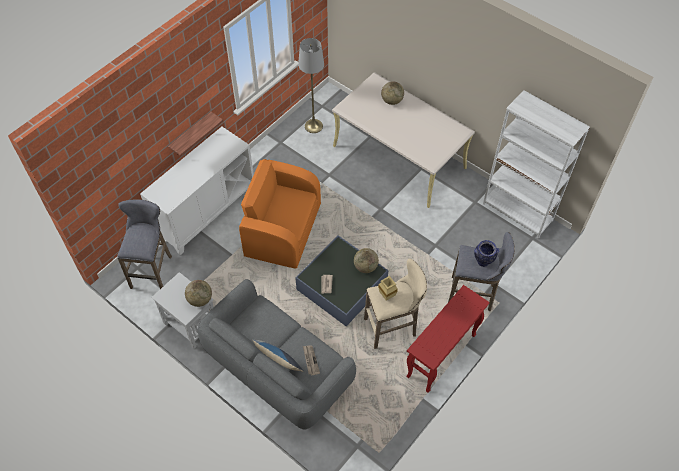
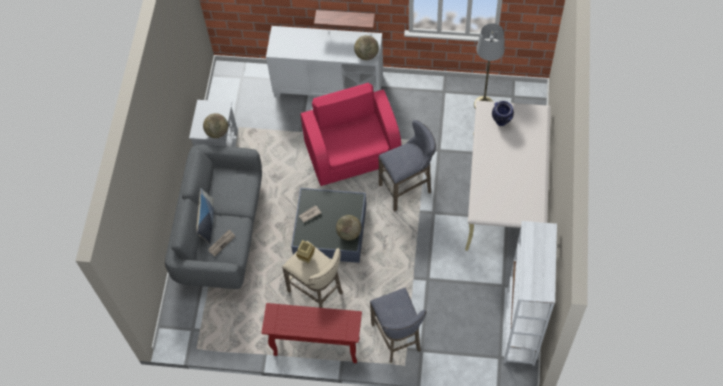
camera: 60 degrees right, 5 degrees up
grey stool [117,199,172,289] -> grey stool moved to [378,120,436,212]
orange armchair [239,159,321,268] -> pink armchair [301,83,401,186]
globe [381,81,404,105] -> globe moved to [354,35,379,60]
vase [474,240,499,267] -> vase moved to [492,101,514,126]

